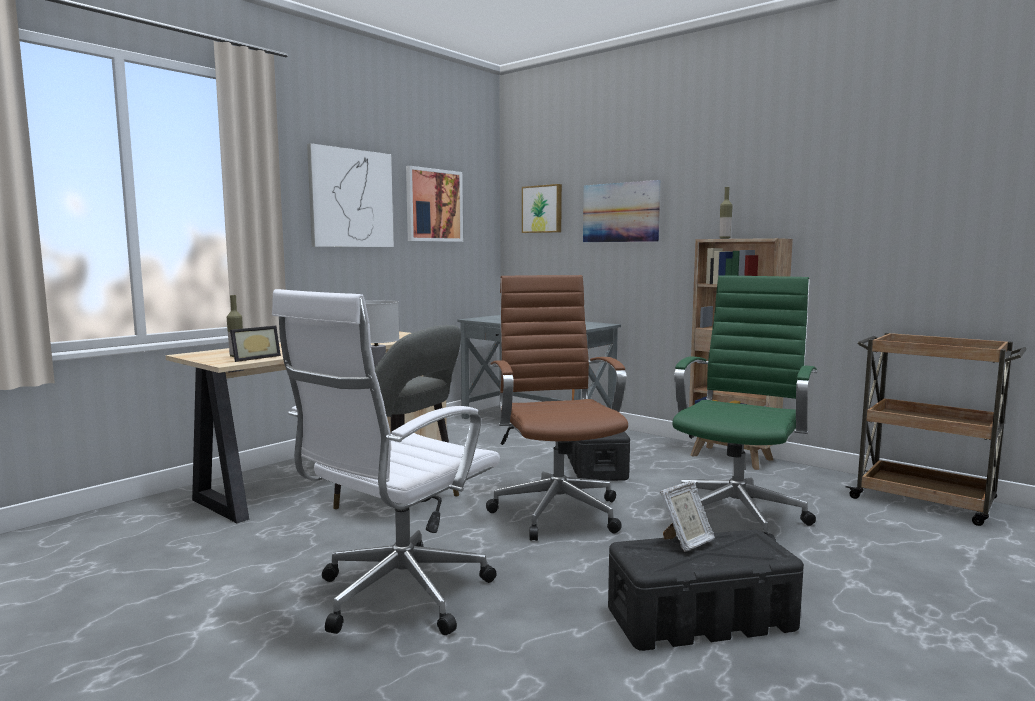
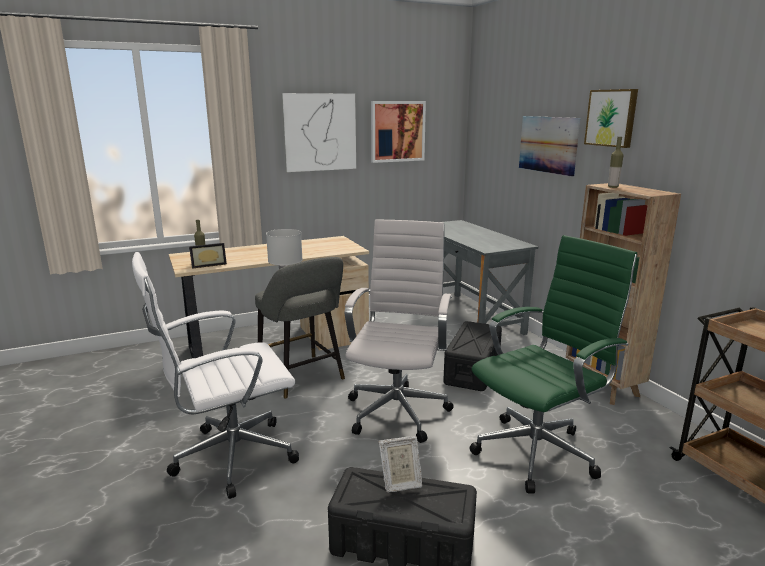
camera: 25 degrees right, 10 degrees up
brown office chair [486,275,628,541] -> white office chair [345,219,454,443]
picture [522,184,562,233] -> picture moved to [584,89,638,148]

